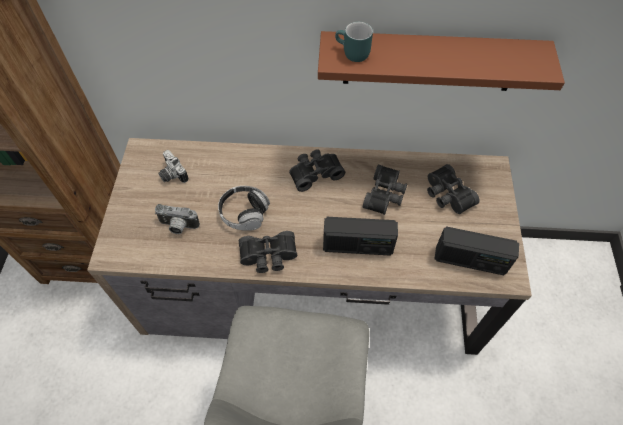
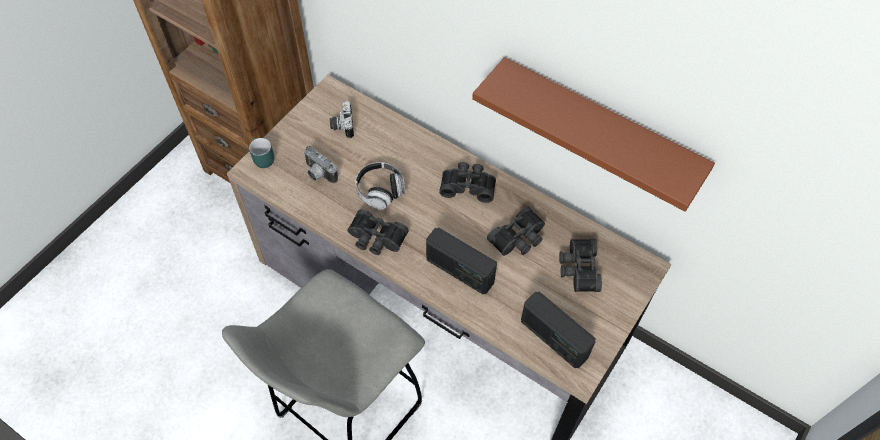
camera: 30 degrees right, 0 degrees up
turquoise mug [335,22,373,62] -> turquoise mug moved to [249,138,274,168]

